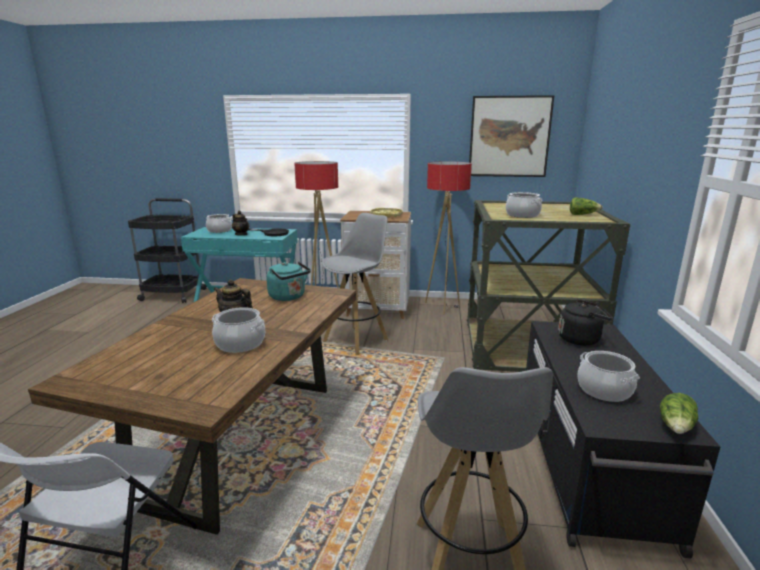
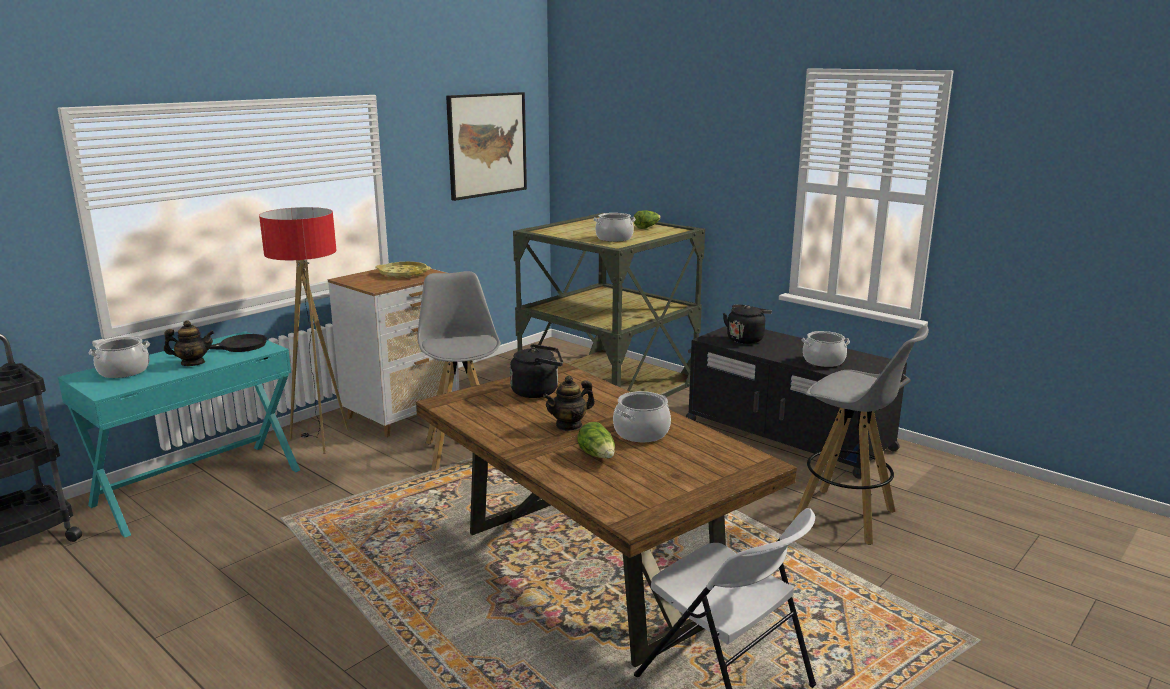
camera: 55 degrees left, 0 degrees up
turquoise kettle [266,261,311,301] -> black kettle [510,344,563,398]
floor lamp [425,161,472,315] -> none
lettuce [660,393,698,434] -> lettuce moved to [577,422,615,459]

